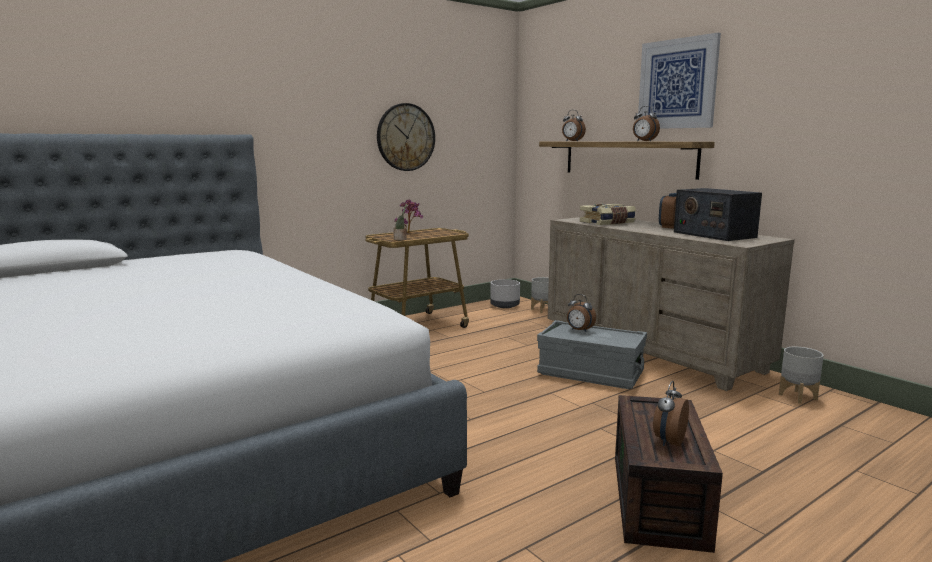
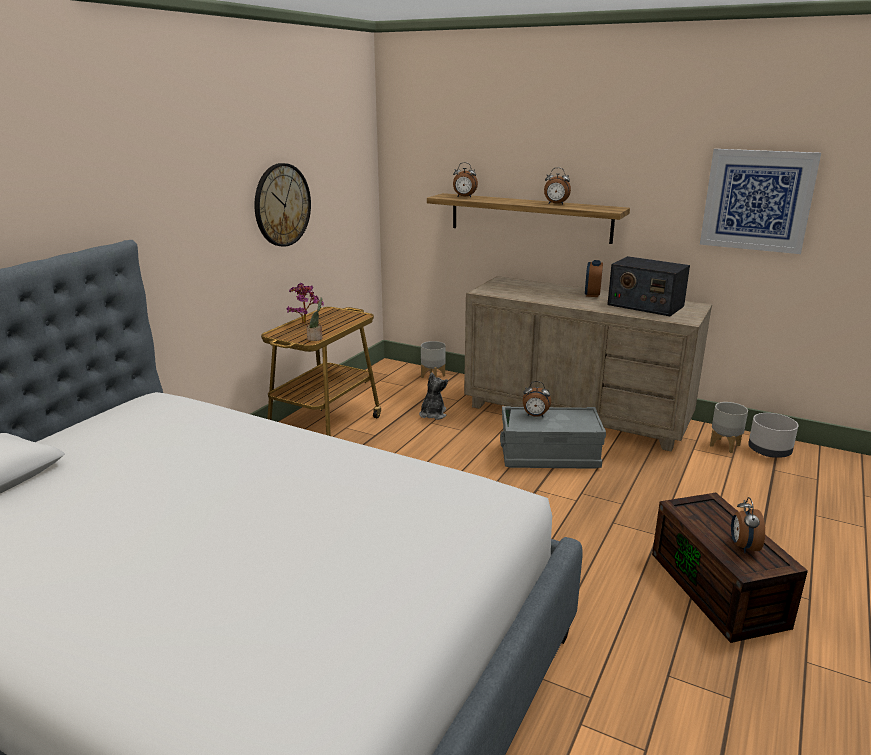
camera: 25 degrees left, 10 degrees up
grey planter [490,279,520,308] -> grey planter moved to [748,413,798,458]
book [580,204,636,225] -> none
picture [638,33,721,129] -> picture moved to [700,149,821,254]
none -> plush toy [419,373,448,420]

